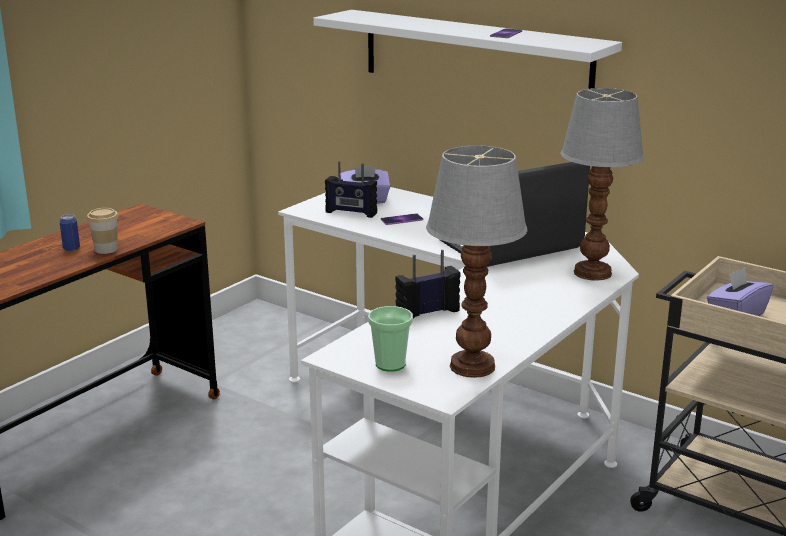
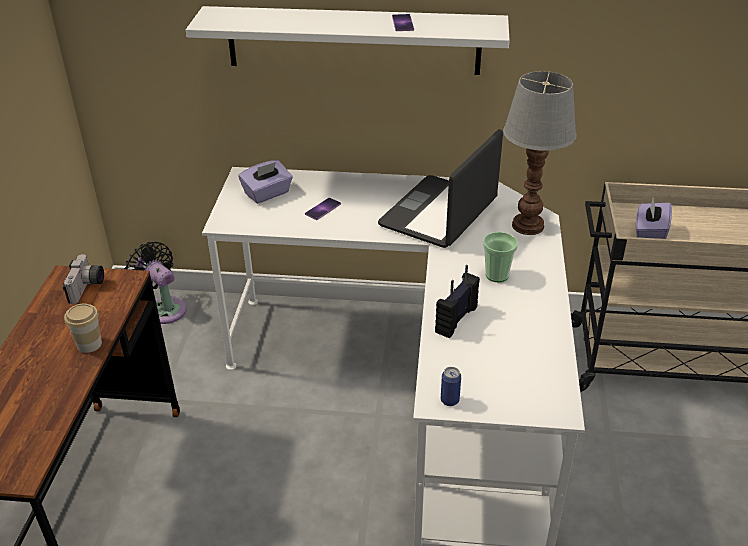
camera: 30 degrees left, 15 degrees up
can [60,214,80,251] -> can moved to [441,367,461,406]
radio [325,161,377,218] -> none
cup [368,306,413,372] -> cup moved to [483,232,518,282]
table lamp [426,145,527,378] -> none
none -> camera [63,254,104,304]
none -> black fan [124,242,187,324]

